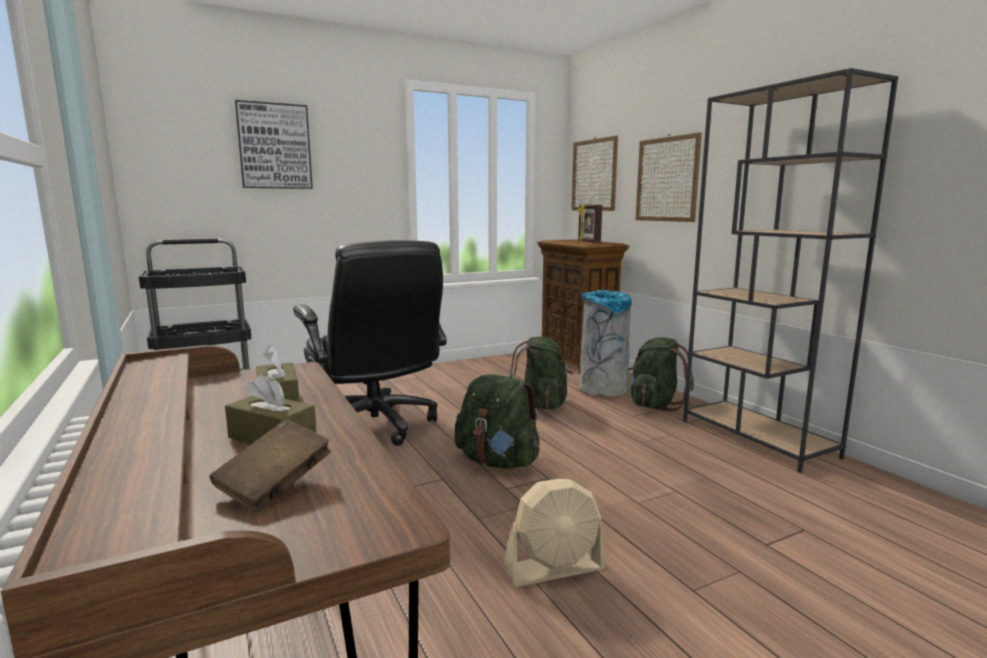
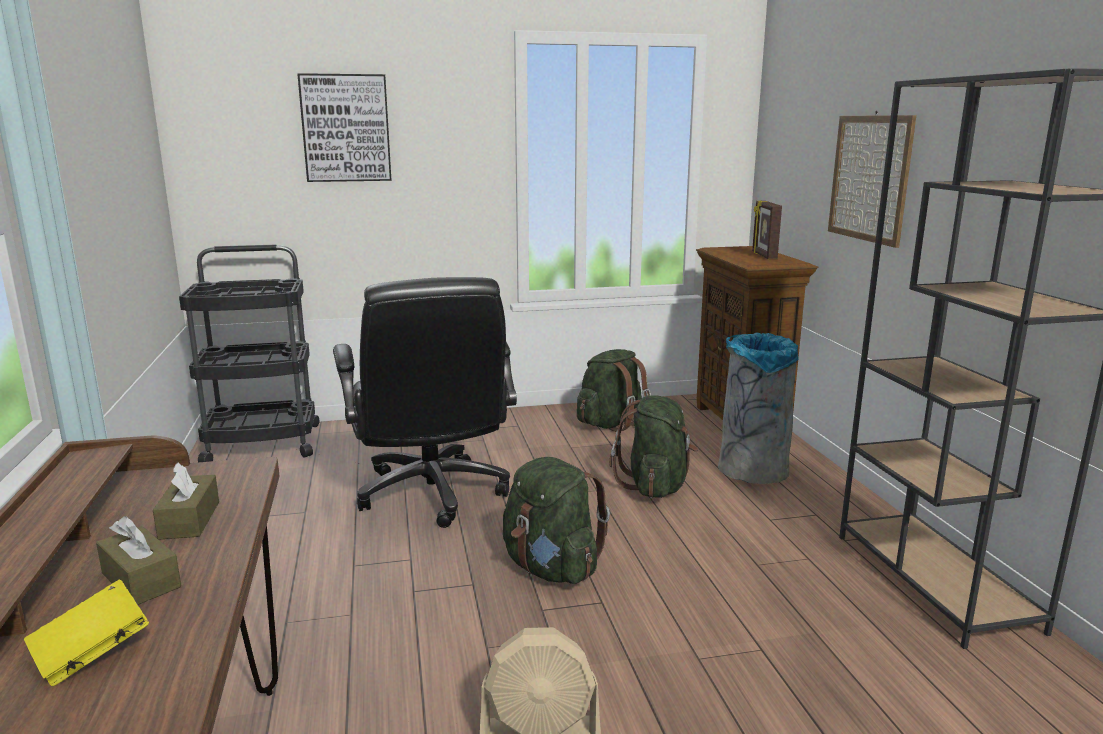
camera: 15 degrees right, 5 degrees up
brown book [209,419,331,512] -> yellow book [24,579,149,686]
picture [572,135,618,211] -> none
green backpack [628,337,694,412] -> green backpack moved to [577,349,651,432]

